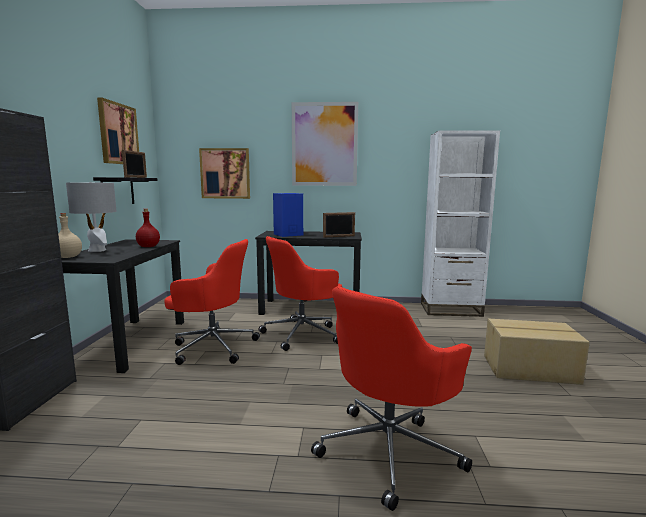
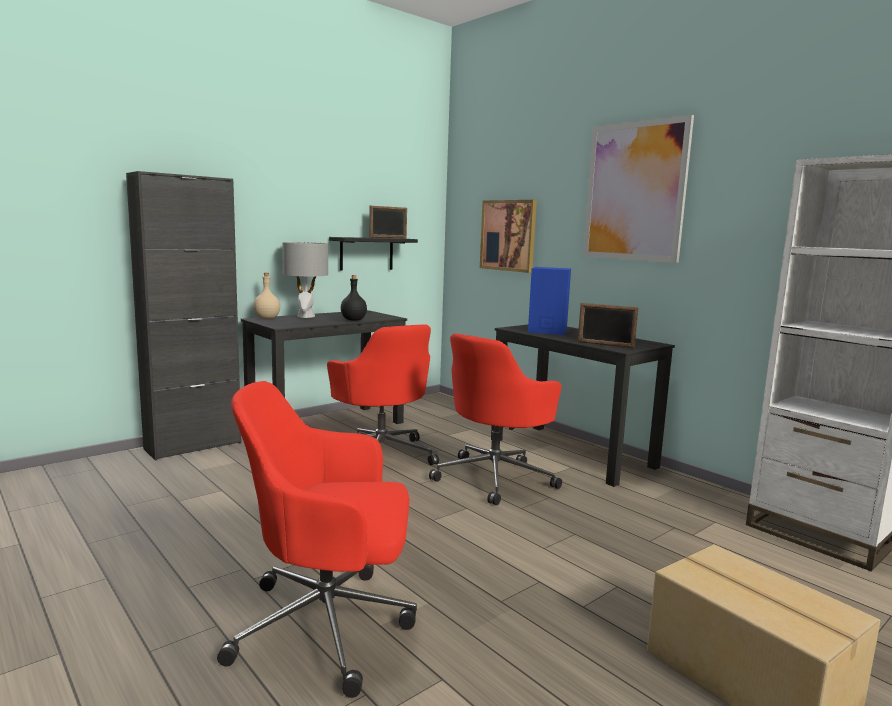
camera: 45 degrees right, 0 degrees up
picture [97,97,139,164] -> none
red bottle [136,209,160,247] -> black bottle [341,275,367,321]
red office chair [259,236,342,351] -> red office chair turned 60 degrees counterclockwise [429,333,562,505]

